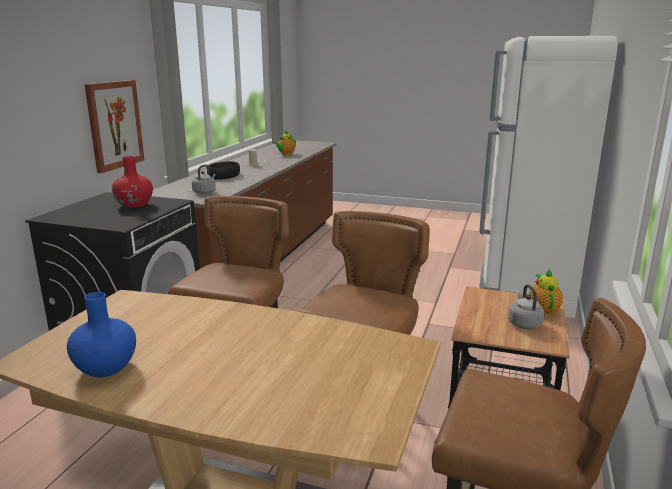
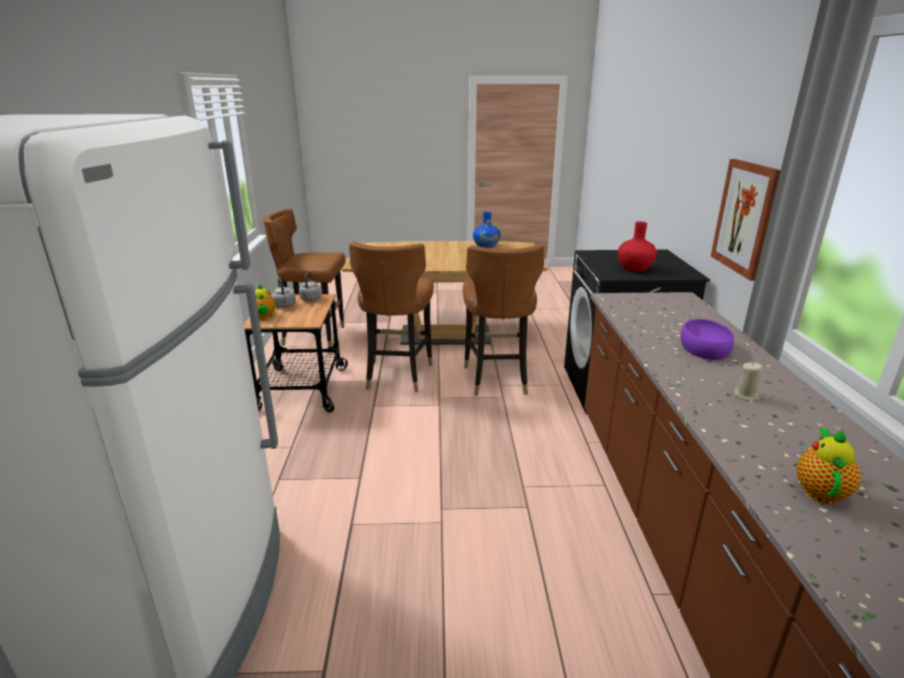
camera: 160 degrees right, 5 degrees up
grey kettle [192,164,216,194] -> grey kettle moved to [299,272,322,301]
black bowl [208,162,240,180] -> purple bowl [681,319,734,360]

